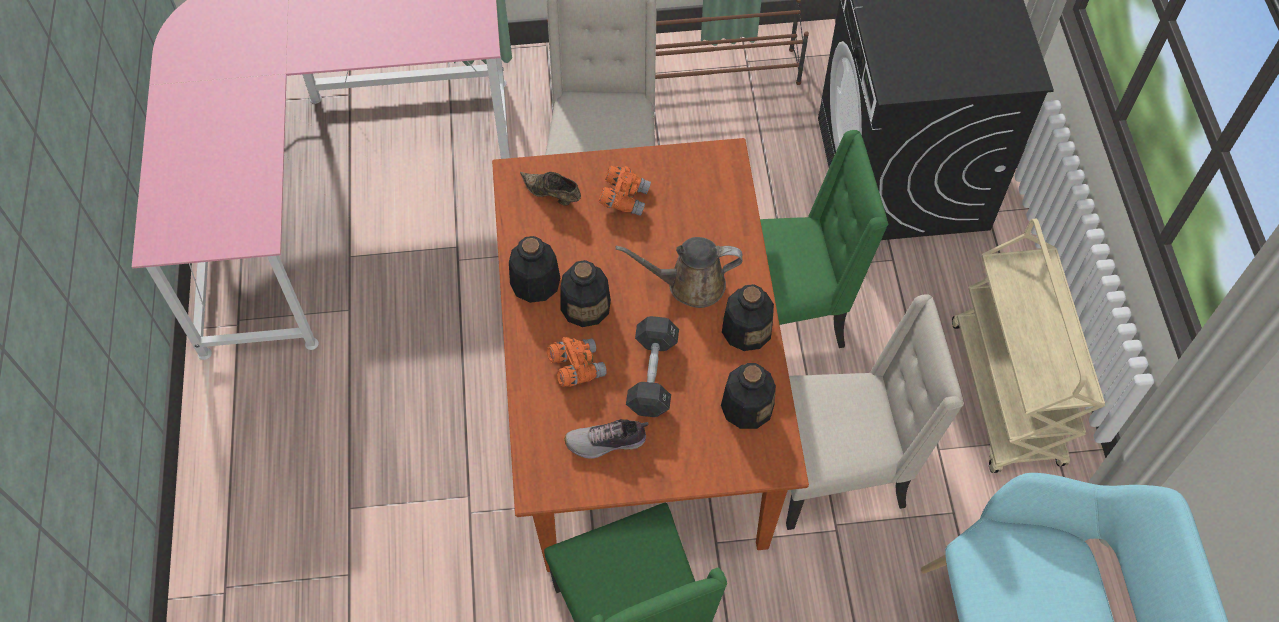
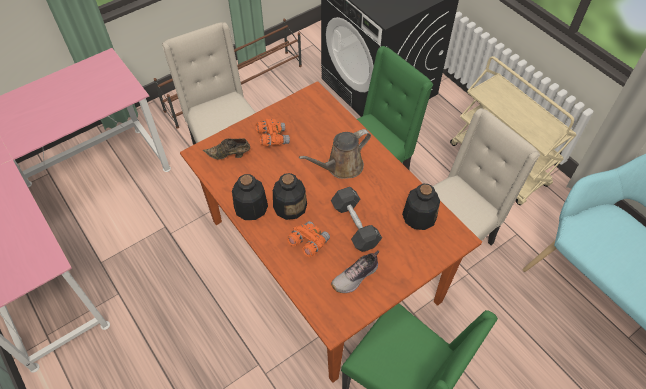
camera: 30 degrees left, 5 degrees down
bottle [722,284,774,351] -> none

